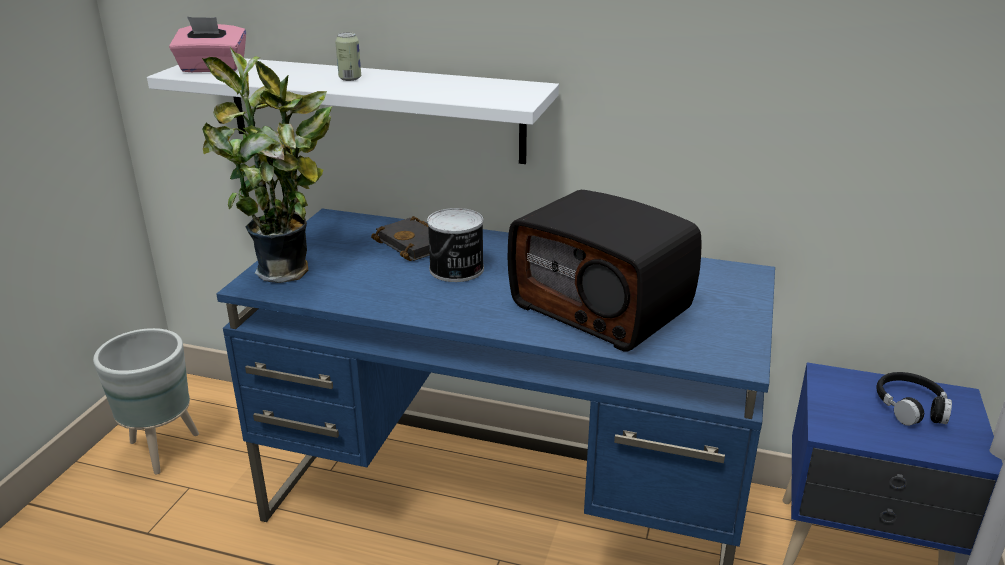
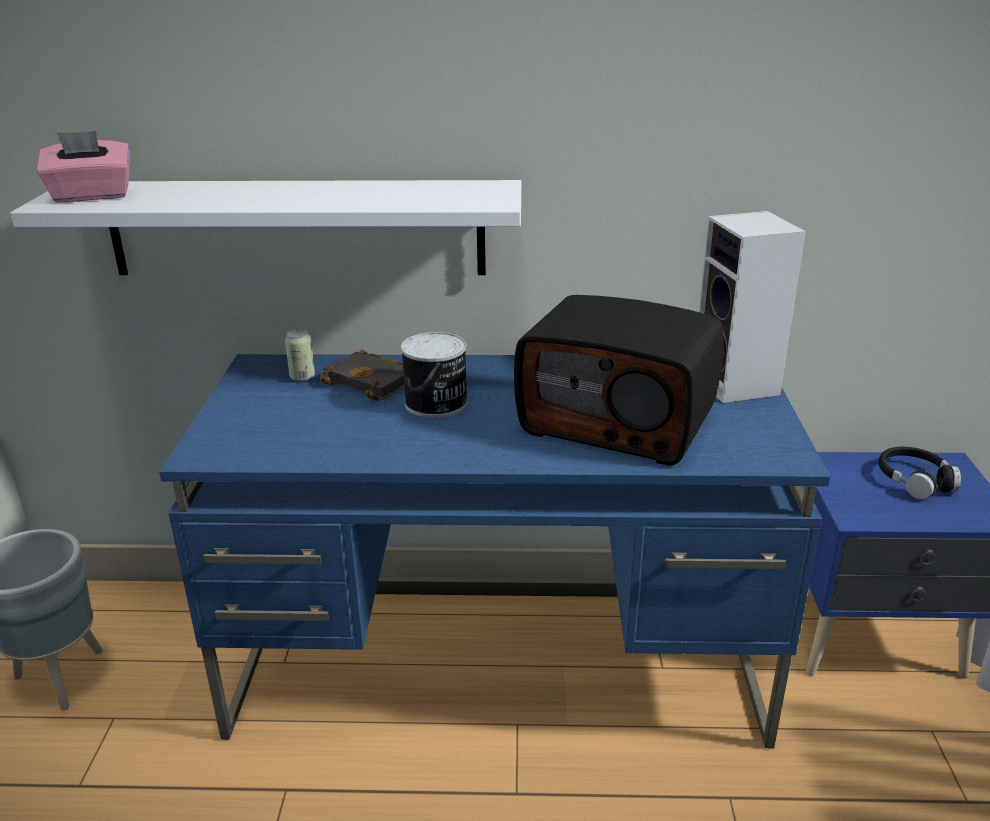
camera: 15 degrees left, 0 degrees up
potted plant [202,47,332,283] -> none
can [335,33,361,81] -> can moved to [285,329,315,382]
none -> speaker [699,211,806,403]

